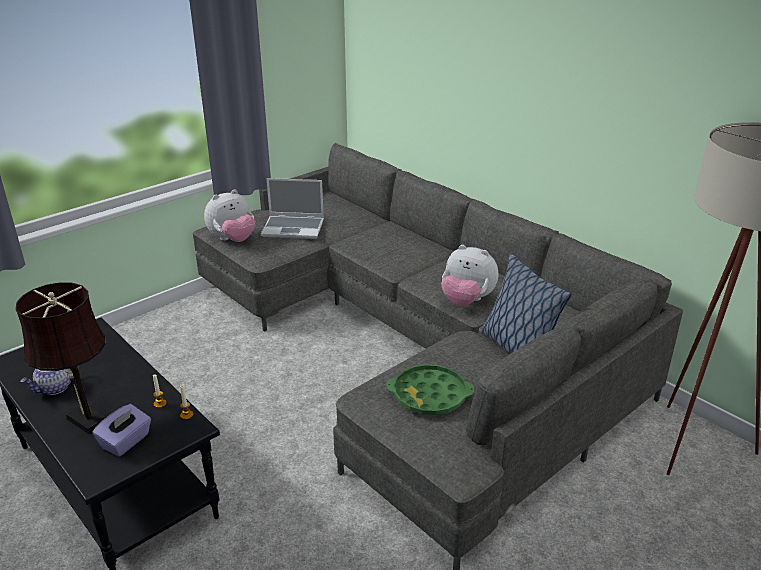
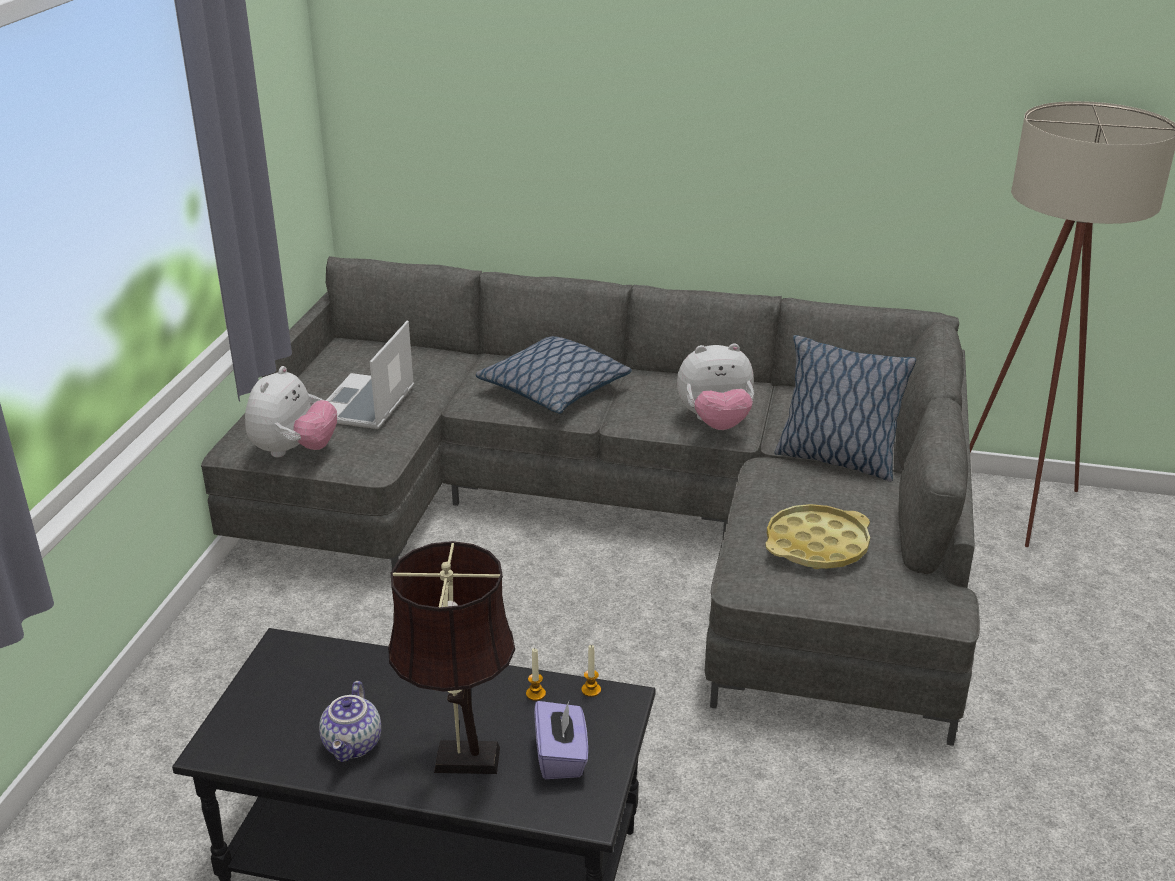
camera: 35 degrees left, 0 degrees up
laptop [261,178,324,239] -> laptop turned 135 degrees clockwise [326,320,414,429]
green tray [387,364,474,415] -> yellow tray [765,504,870,569]
none -> pillow [476,336,632,414]

